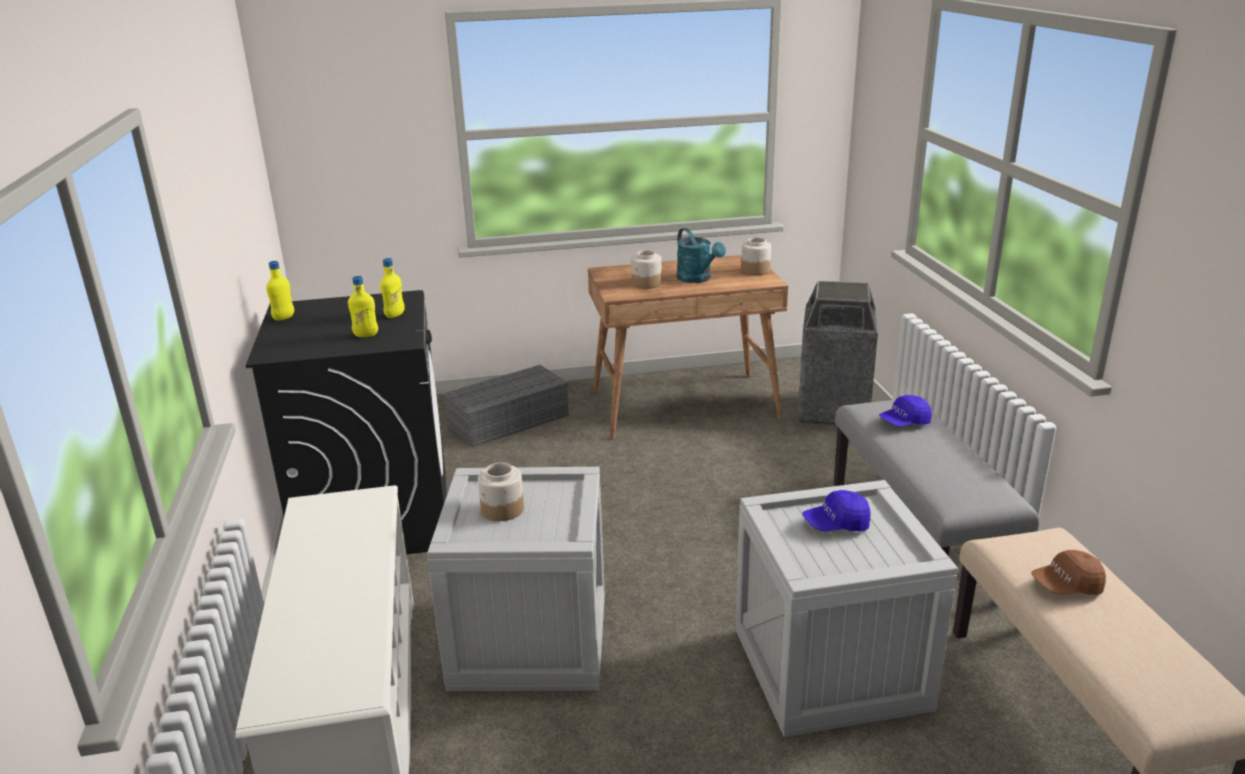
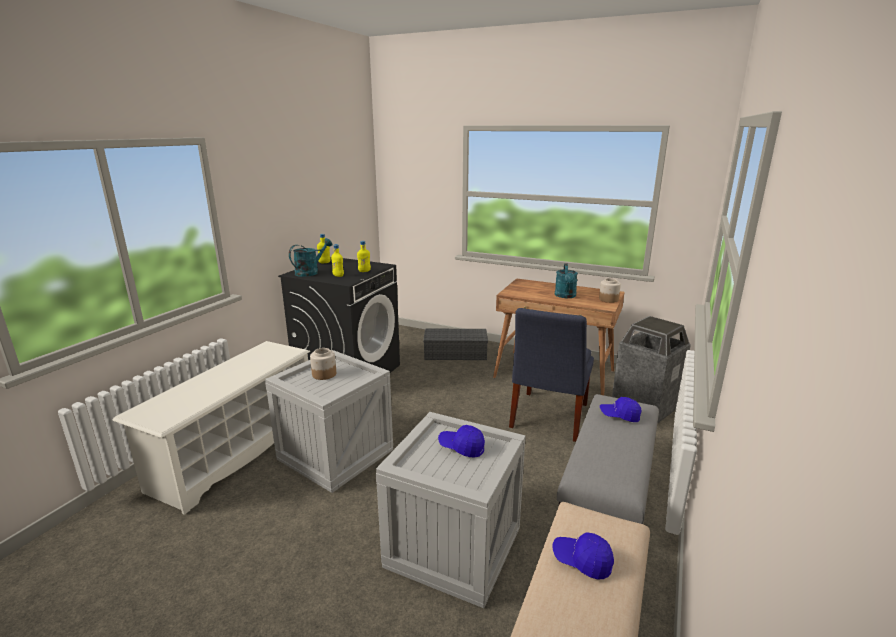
camera: 35 degrees right, 5 degrees down
jar [631,250,662,289] -> none
brown cap [1031,550,1106,595] -> blue cap [552,532,614,579]
none -> turquoise watering can [289,238,333,277]
none -> blue chair [509,308,594,442]

